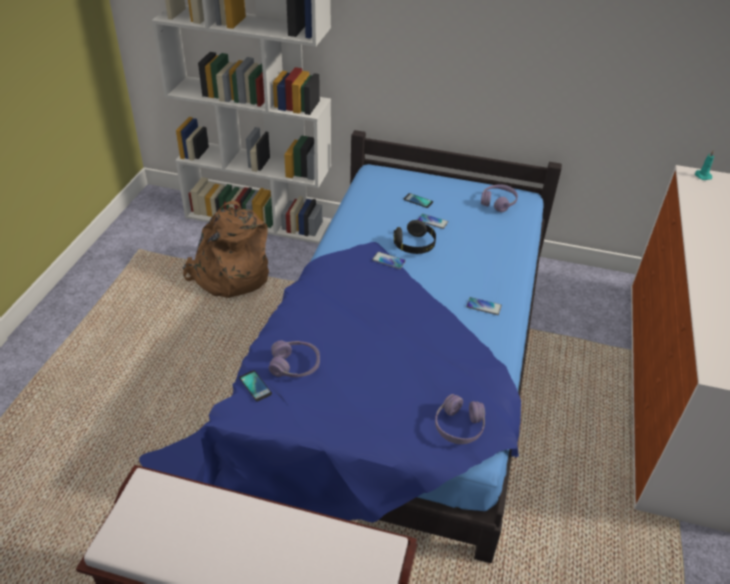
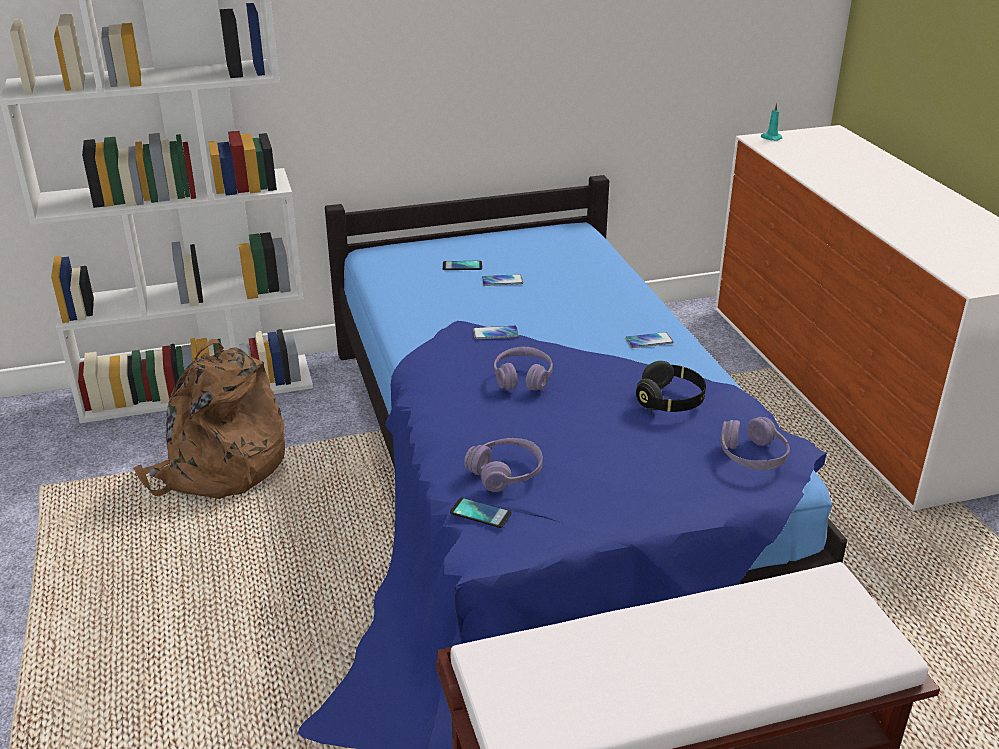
camera: 30 degrees left, 10 degrees down
black headphones [394,220,436,254] -> black headphones moved to [636,361,706,412]
purple headphones [481,184,518,212] -> purple headphones moved to [494,347,553,391]

